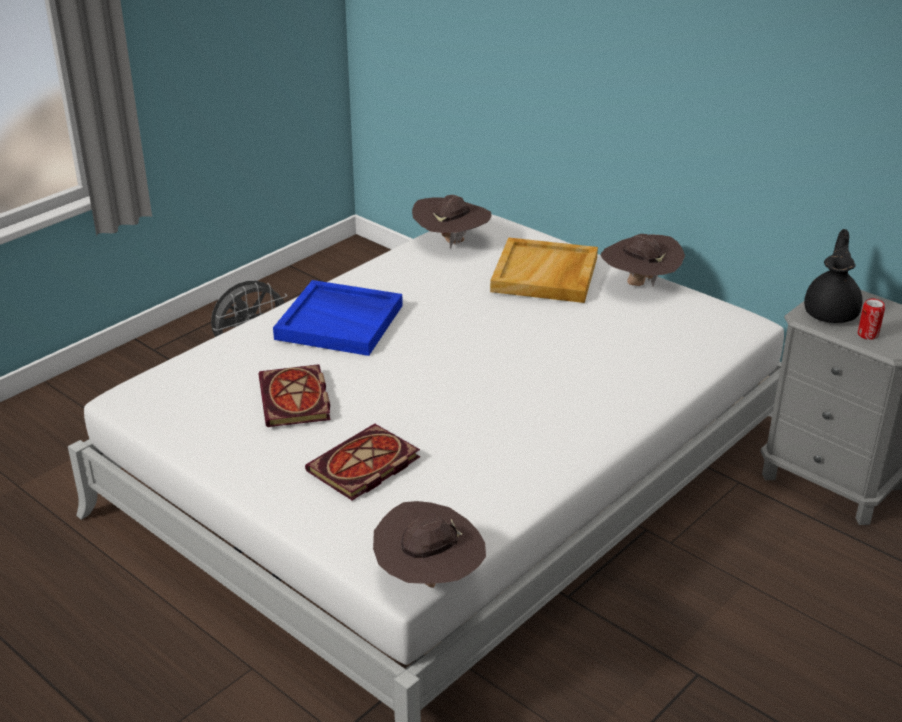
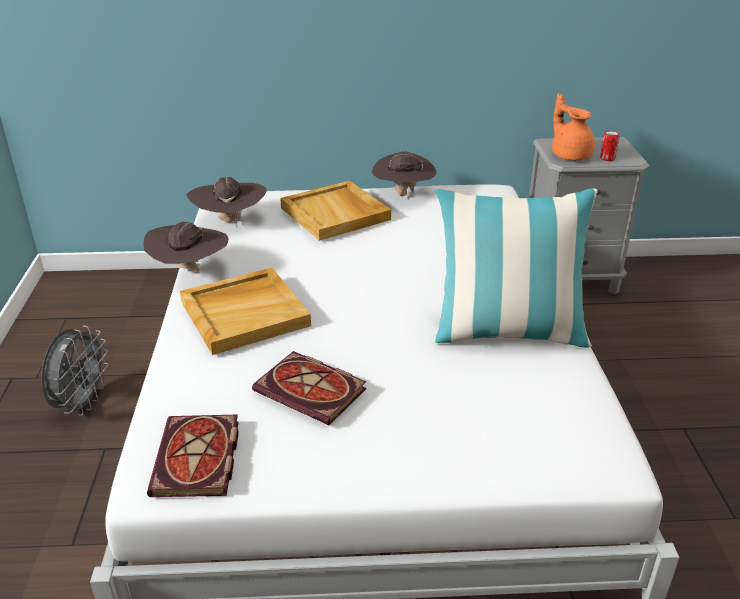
camera: 45 degrees left, 0 degrees up
blue tray [273,280,403,356] -> beige tray [180,268,311,355]
book [305,424,420,500] -> book moved to [147,415,239,497]
brown hat [373,501,486,588] -> brown hat moved to [143,222,229,271]
black teapot [804,229,862,323] -> orange teapot [552,93,595,160]
none -> pillow [434,189,598,348]

